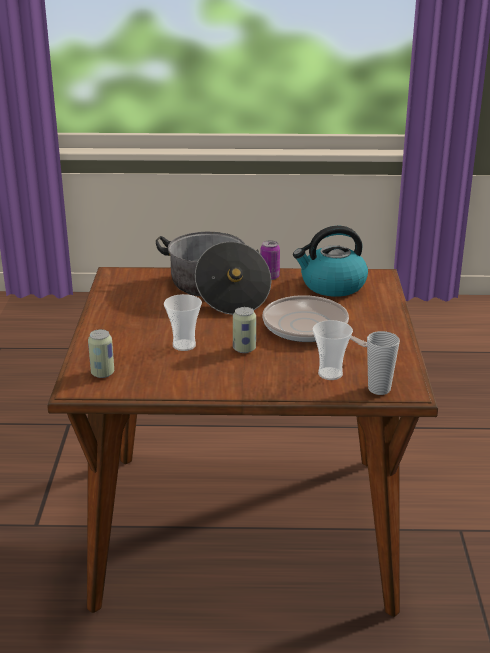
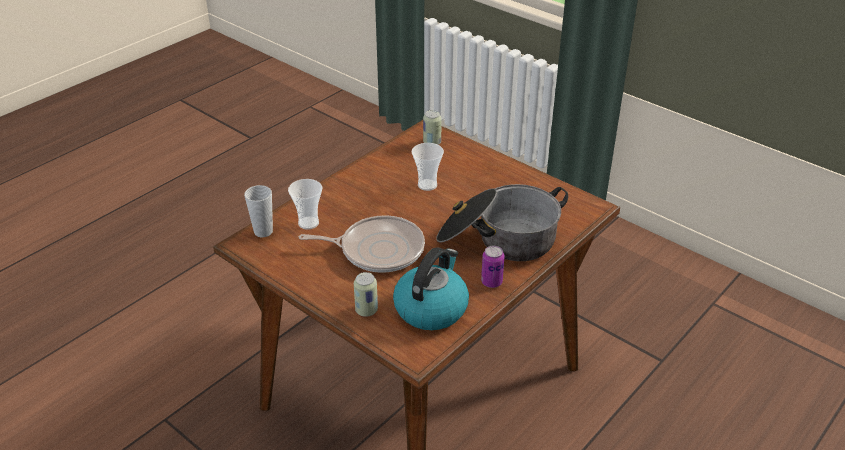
camera: 130 degrees right, 10 degrees up
can [233,307,256,353] -> can moved to [354,272,378,317]

